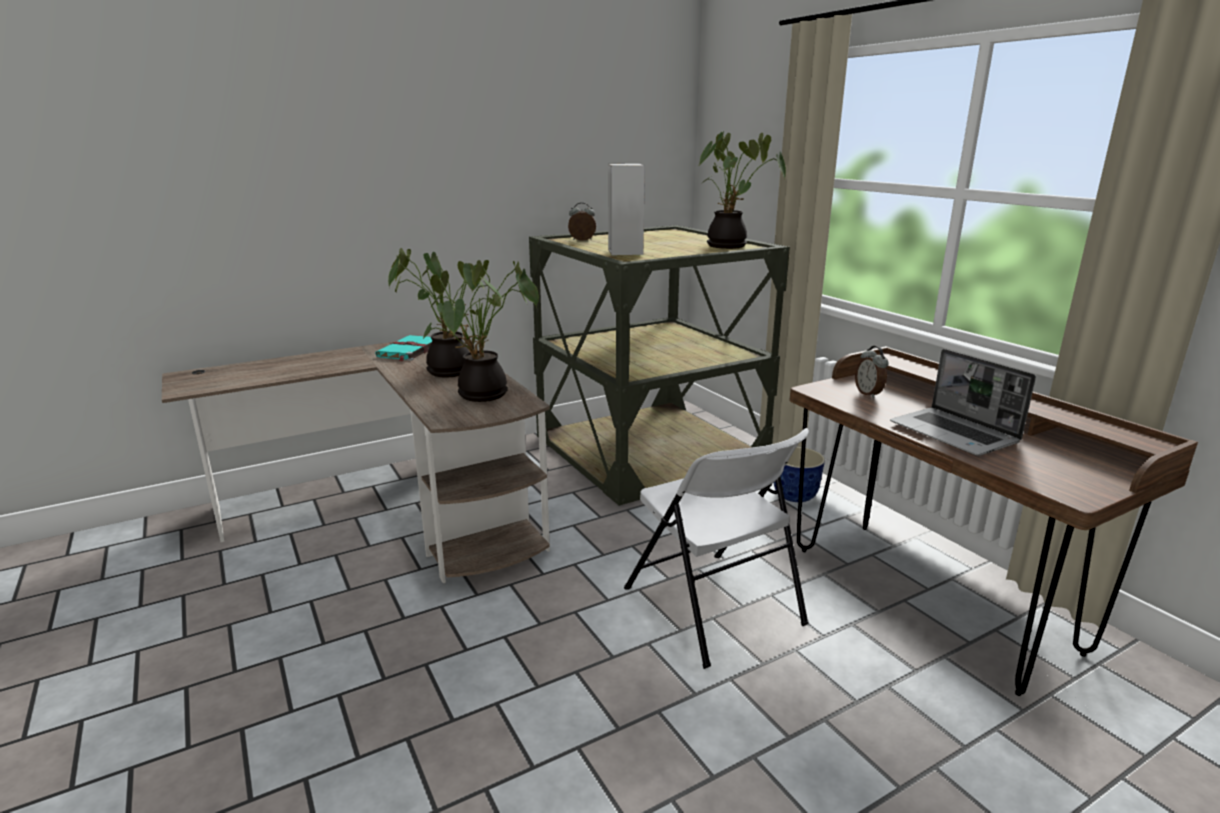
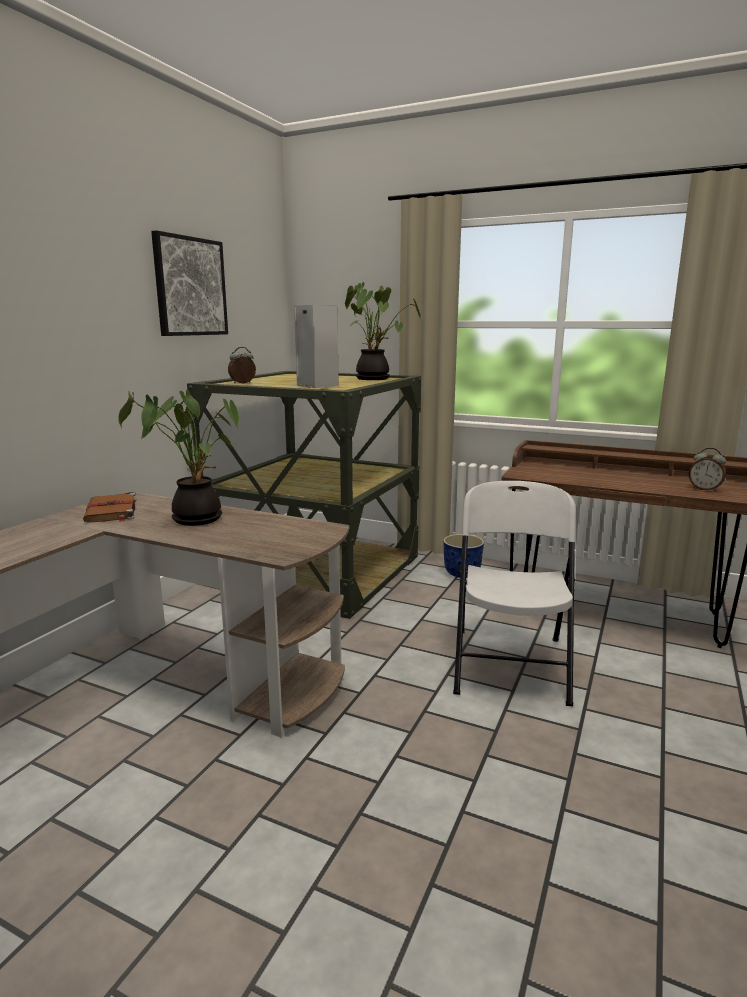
camera: 35 degrees left, 5 degrees down
turquoise book [375,335,432,362] -> brown book [83,493,136,523]
potted plant [423,260,539,402] -> none
white chair [624,428,809,669] -> white chair turned 105 degrees counterclockwise [453,481,576,707]
alarm clock [855,346,888,398] -> alarm clock moved to [689,448,726,492]
laptop [890,349,1036,456] -> none
none -> picture [151,230,228,336]

